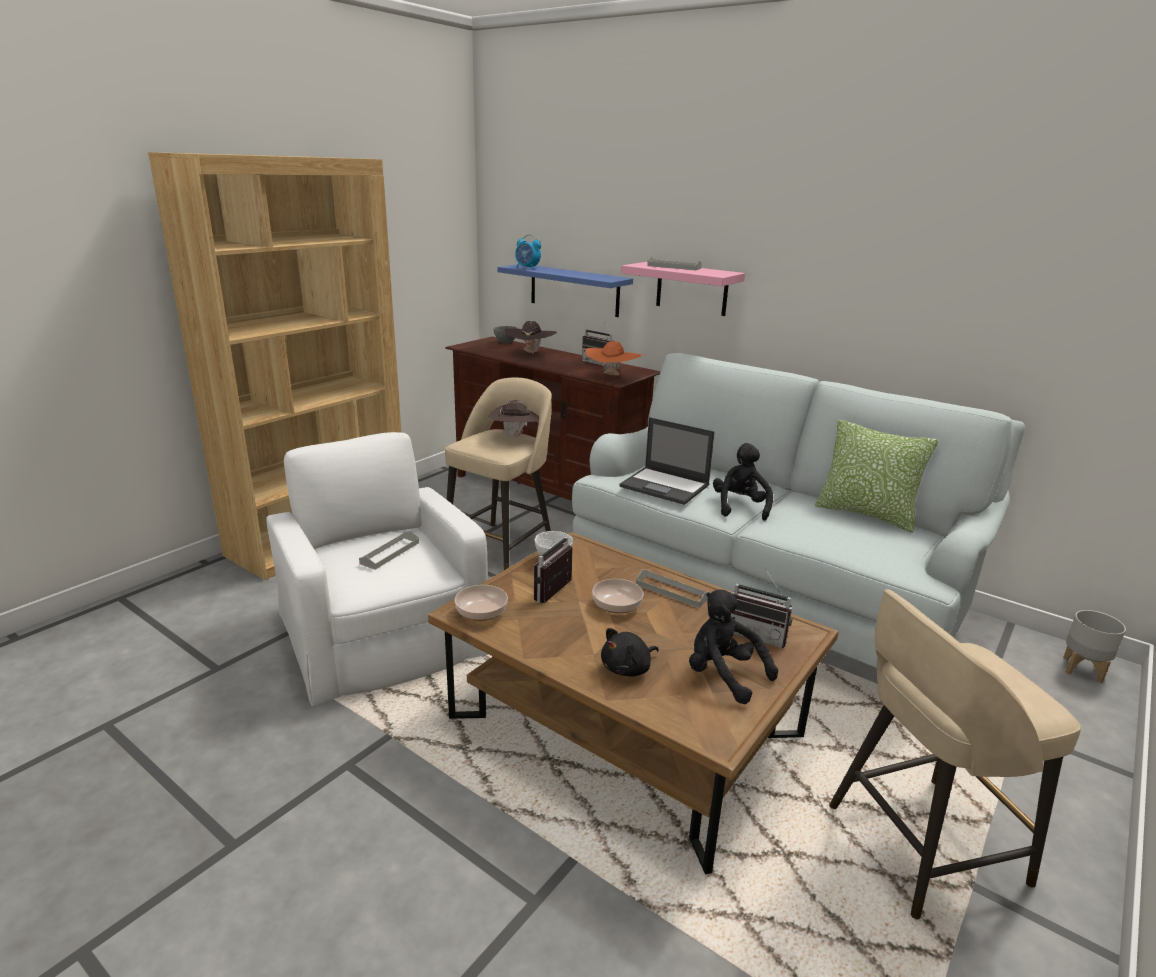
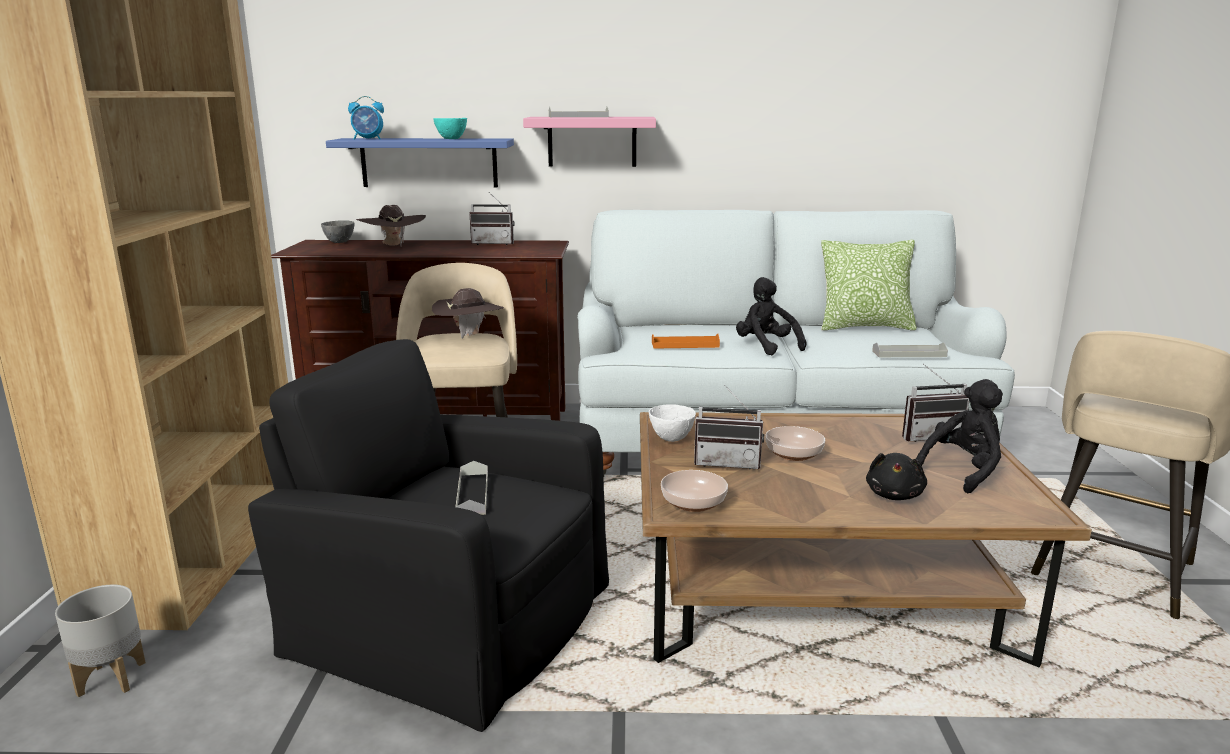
camera: 35 degrees left, 5 degrees down
white armchair [266,432,488,707] -> black armchair [248,339,609,732]
radio [534,537,576,603] -> radio turned 75 degrees counterclockwise [694,384,764,469]
orange hat [586,341,642,376] -> none
laptop [619,417,715,505] -> orange tray [652,334,720,349]
grey tray [636,570,710,608] -> grey tray moved to [872,342,948,357]
black plush toy [689,589,778,704] -> black plush toy turned 135 degrees clockwise [916,379,1003,493]
grey planter [1063,610,1126,683] -> grey planter moved to [55,585,146,697]
none -> turquoise bowl [433,118,467,139]

